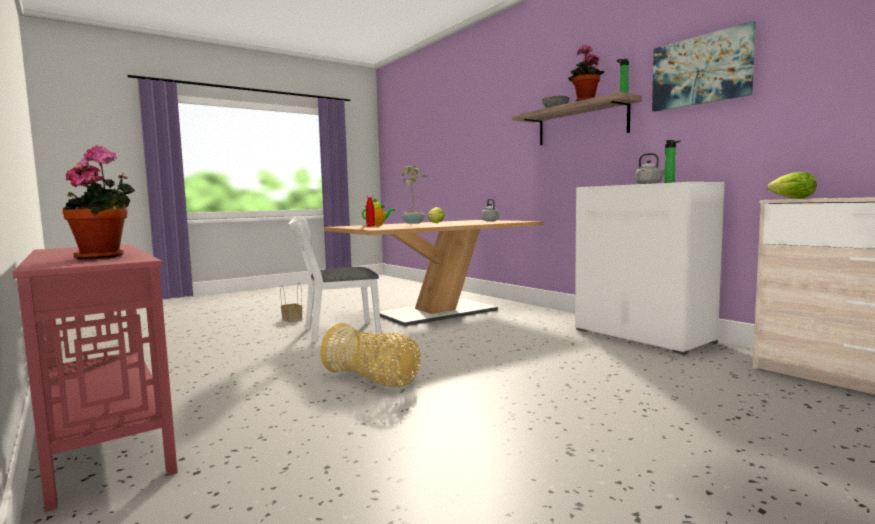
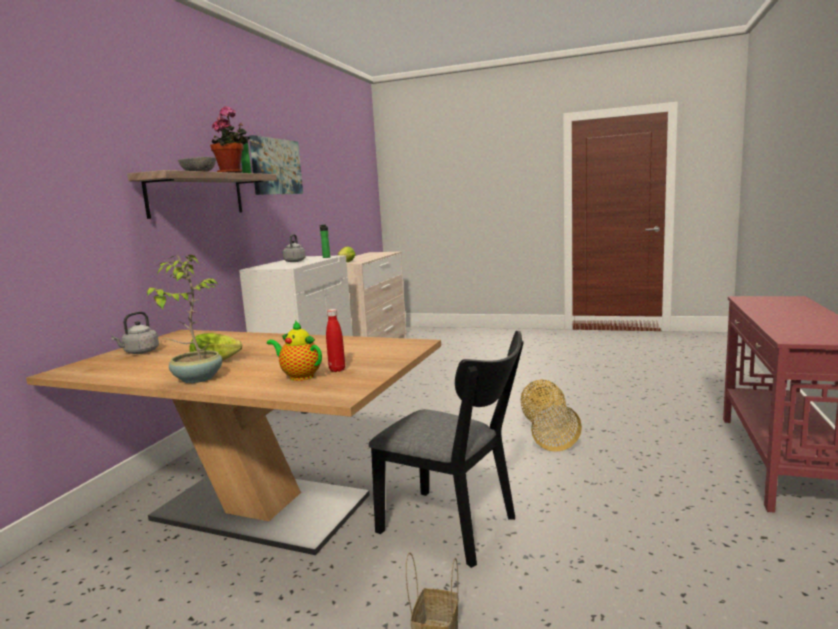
camera: 125 degrees left, 5 degrees up
potted plant [63,145,136,260] -> none
white chair [288,217,381,342] -> black chair [369,331,524,568]

